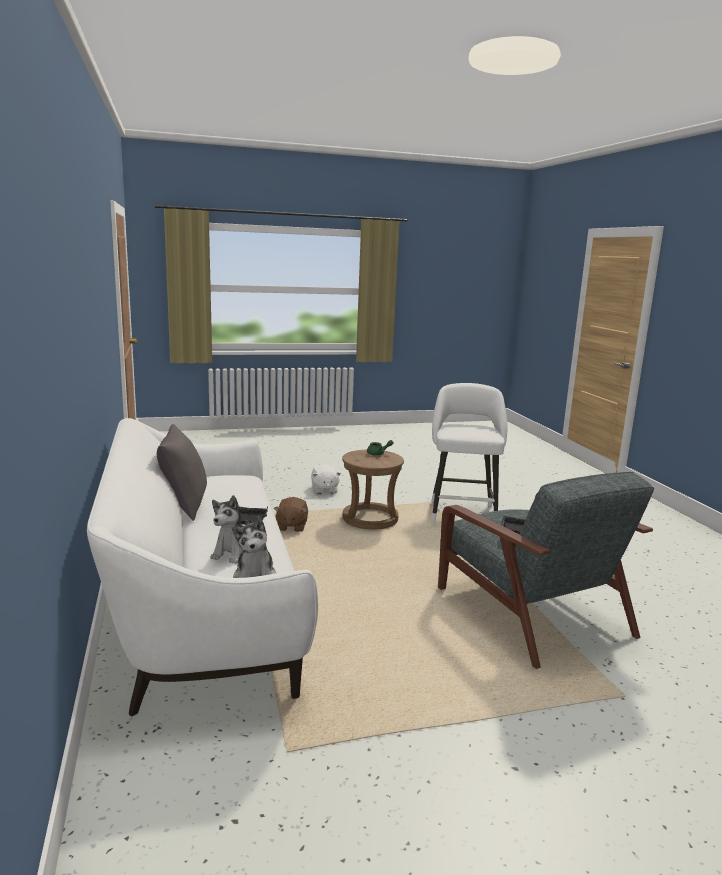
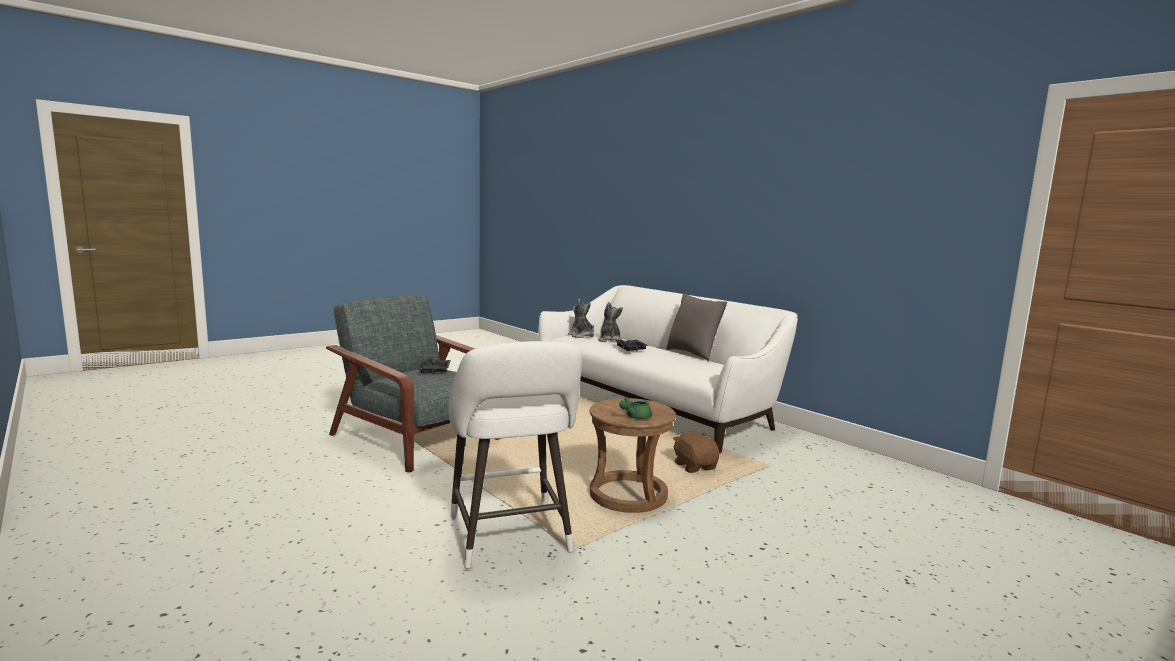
camera: 155 degrees right, 5 degrees down
white plush toy [311,464,341,494] -> none

